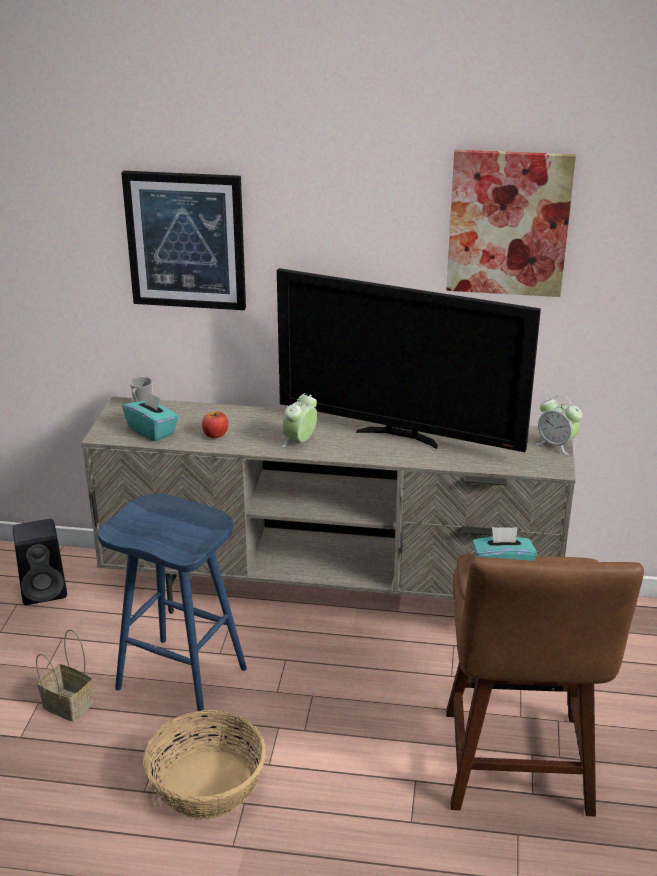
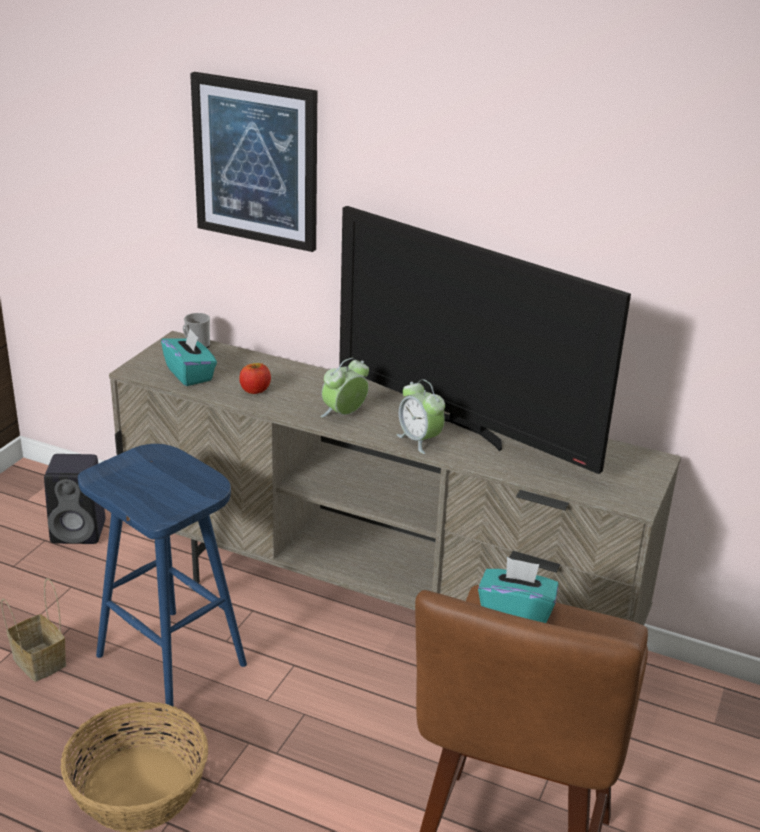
camera: 15 degrees right, 0 degrees up
picture [447,149,576,297] -> none
alarm clock [535,395,582,455] -> alarm clock moved to [396,379,445,454]

